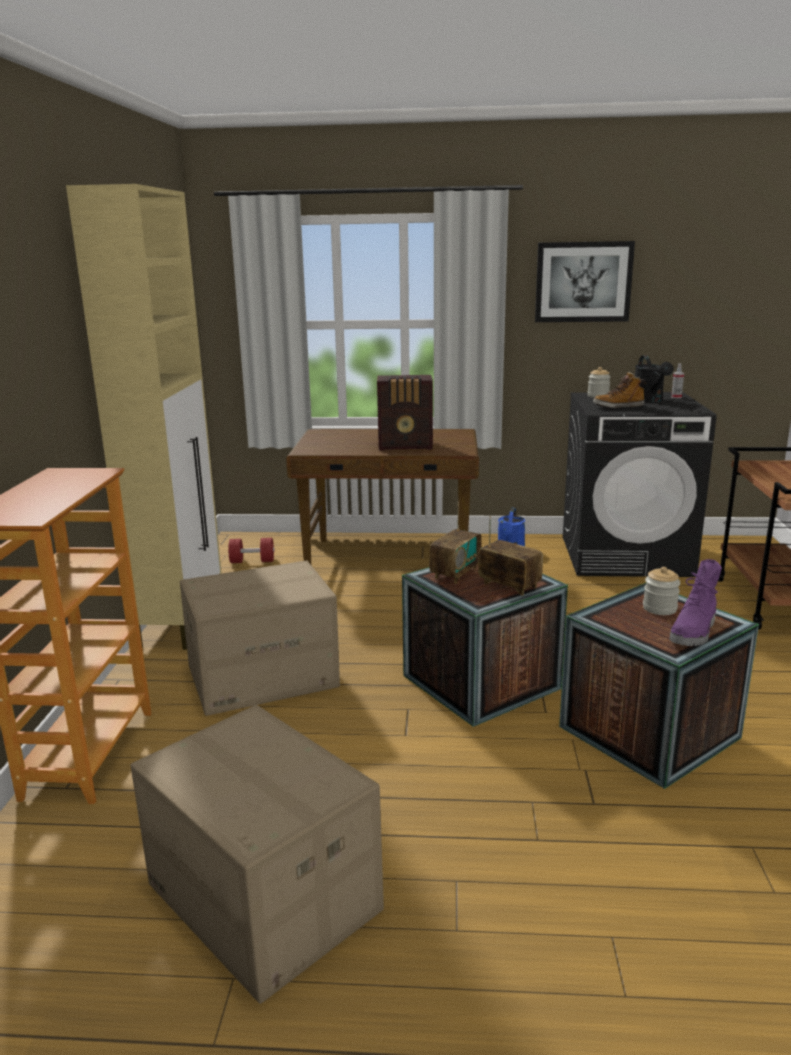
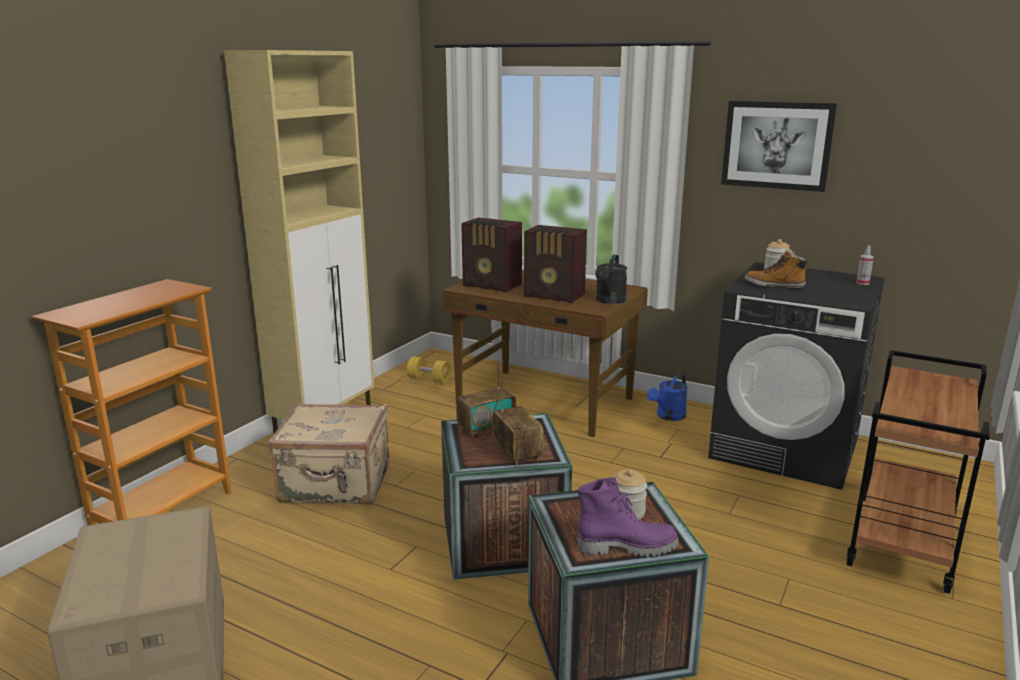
camera: 25 degrees right, 0 degrees up
cardboard box [180,560,340,716] -> beige suitcase [268,403,389,505]
red dumbbell [228,538,275,563] -> yellow dumbbell [407,356,451,384]
black watering can [635,355,674,402] -> black watering can moved to [595,255,627,304]
purple boot [669,559,722,646] -> purple boot turned 150 degrees counterclockwise [577,477,679,557]
none -> radio [461,217,522,293]

